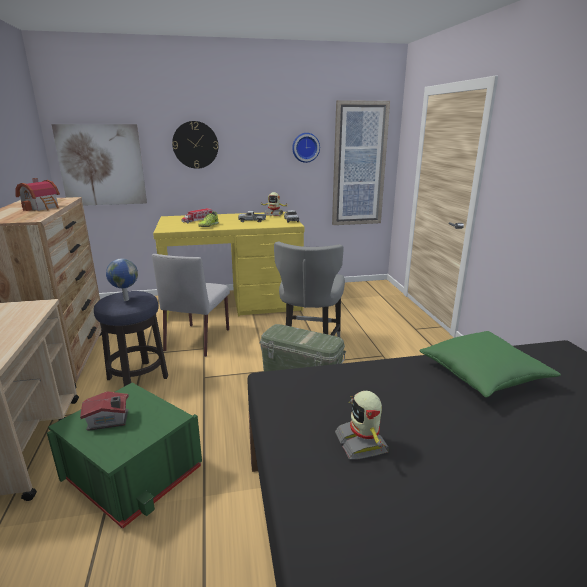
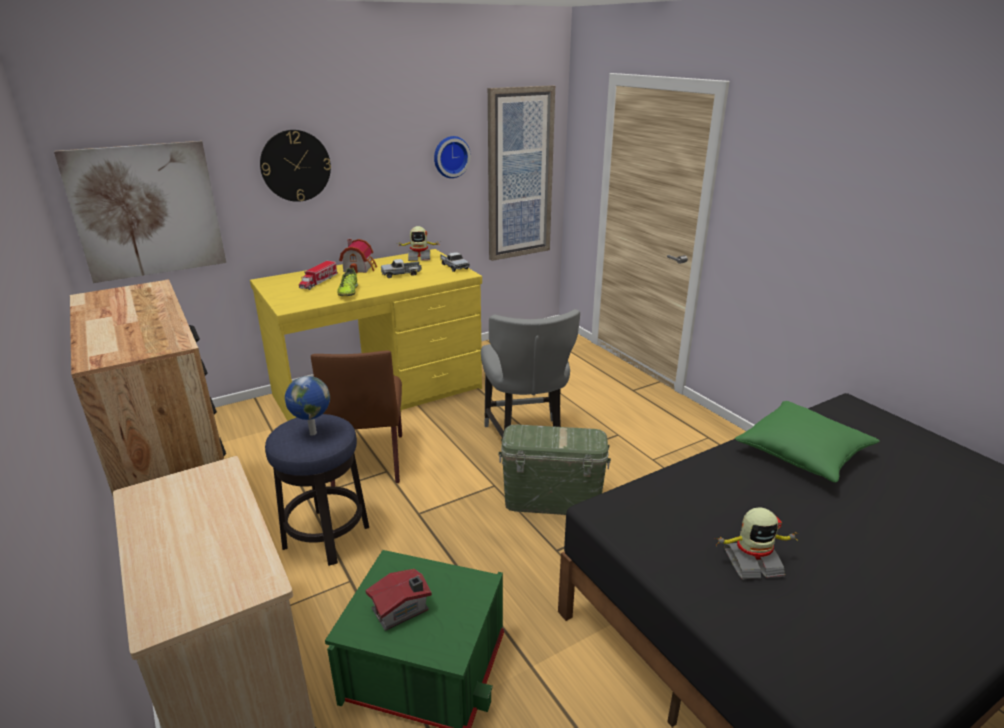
camera: 20 degrees left, 5 degrees up
toy house [15,178,60,211] -> toy house moved to [339,239,377,274]
grey chair [152,254,230,357] -> brown chair [311,351,402,486]
toy robot [335,391,389,460] -> toy robot turned 60 degrees counterclockwise [714,508,798,579]

